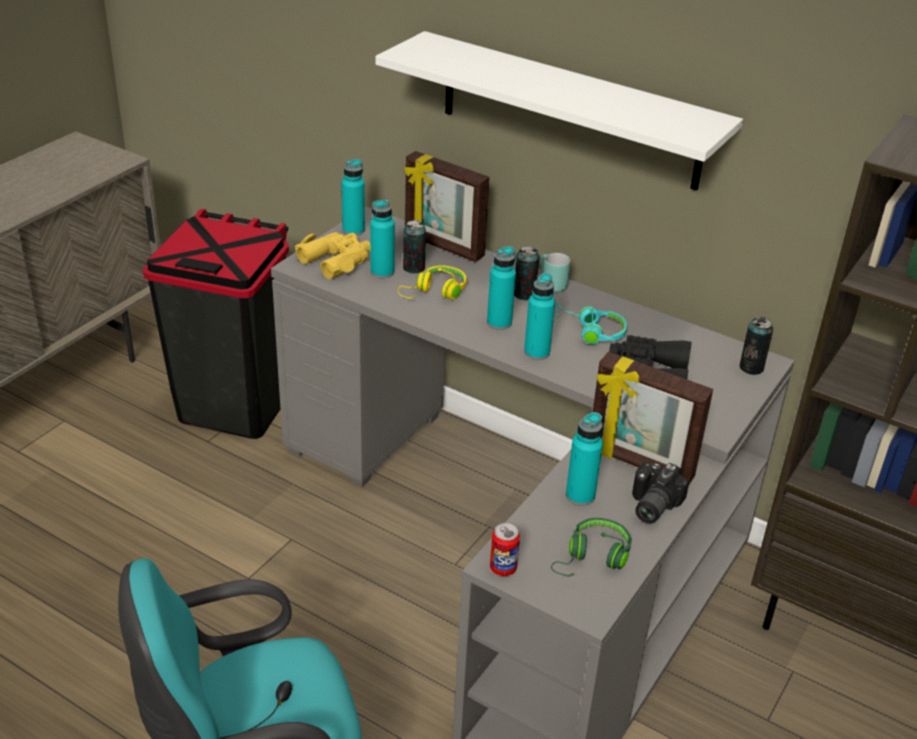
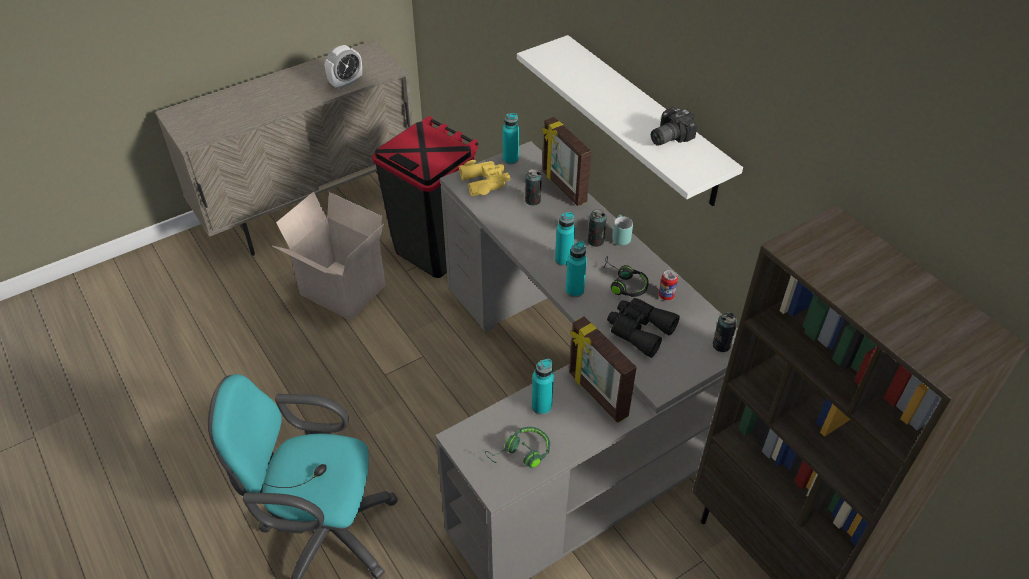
camera: 25 degrees right, 10 degrees up
turquoise bottle [370,199,395,278] -> none
yellow headphones [398,265,467,299] -> none
can [490,523,520,576] -> can moved to [659,270,678,301]
turquoise headphones [556,302,627,344] -> black headphones [603,256,649,297]
camera [632,462,689,524] -> camera moved to [651,107,697,145]
none -> cardboard box [272,192,386,320]
none -> alarm clock [325,45,362,89]

